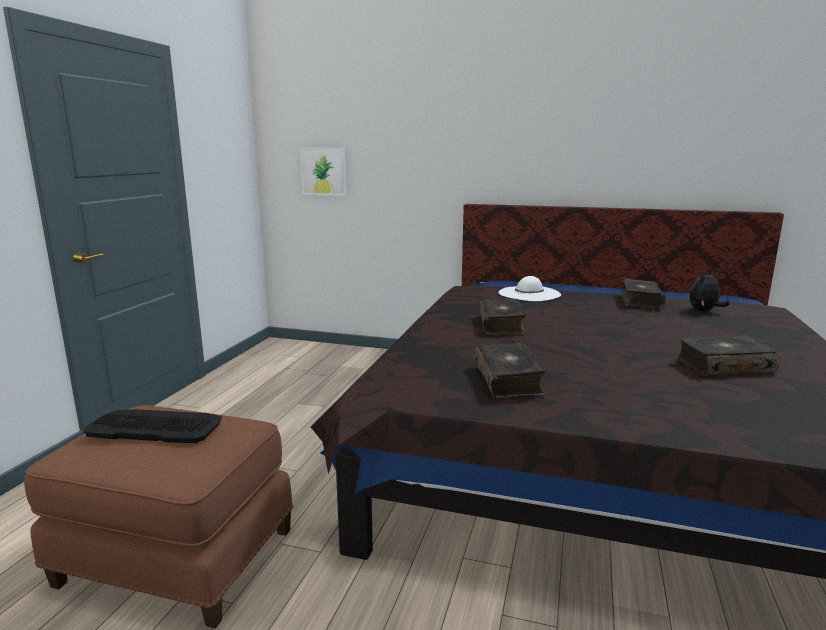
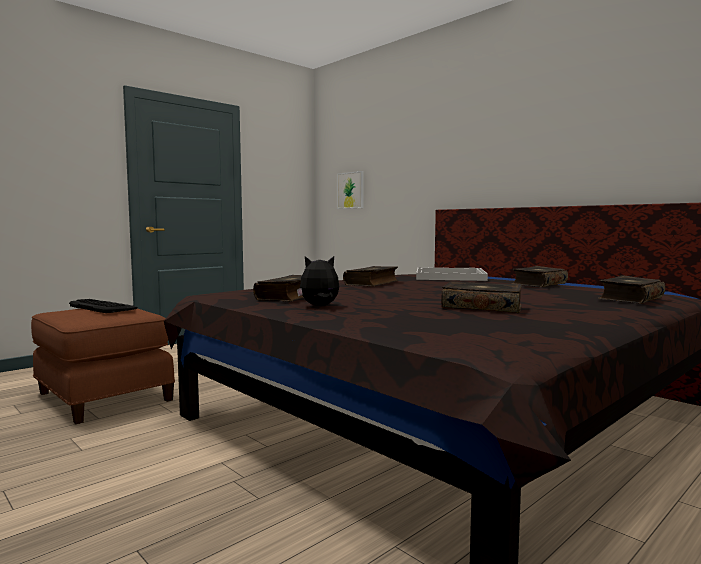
camera: 30 degrees right, 10 degrees down
white hat [498,276,561,301] -> white tray [416,267,488,281]
plush toy [690,271,730,311] -> plush toy moved to [297,256,339,306]
none -> book [598,275,665,304]

